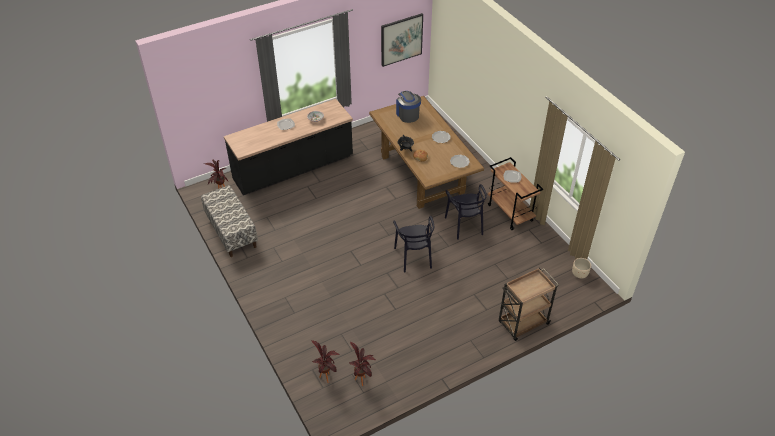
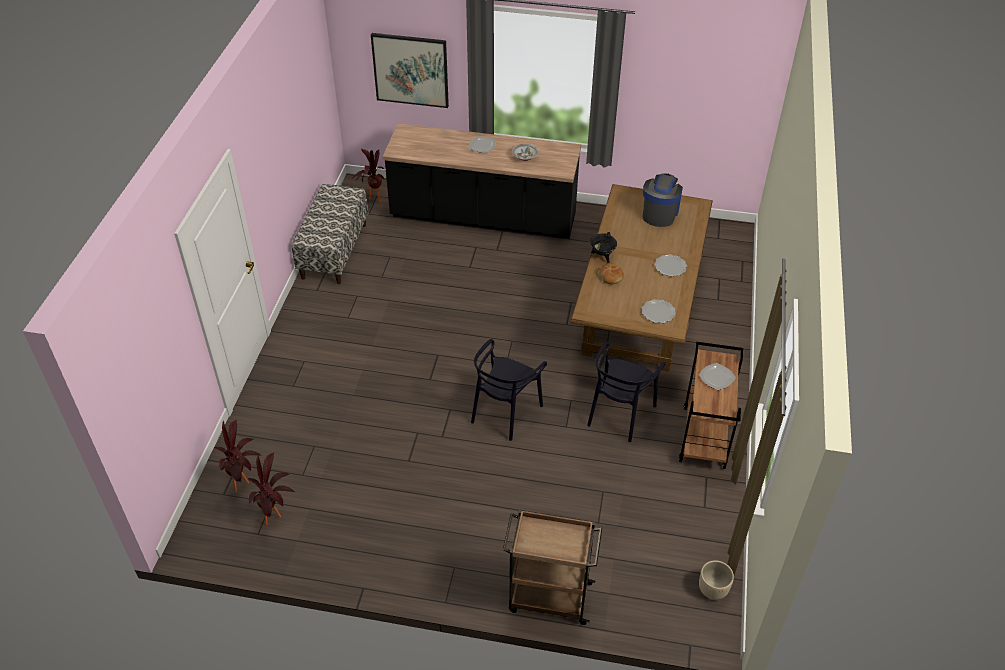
camera: 40 degrees right, 0 degrees up
picture [381,13,423,67] -> picture moved to [371,33,449,108]

